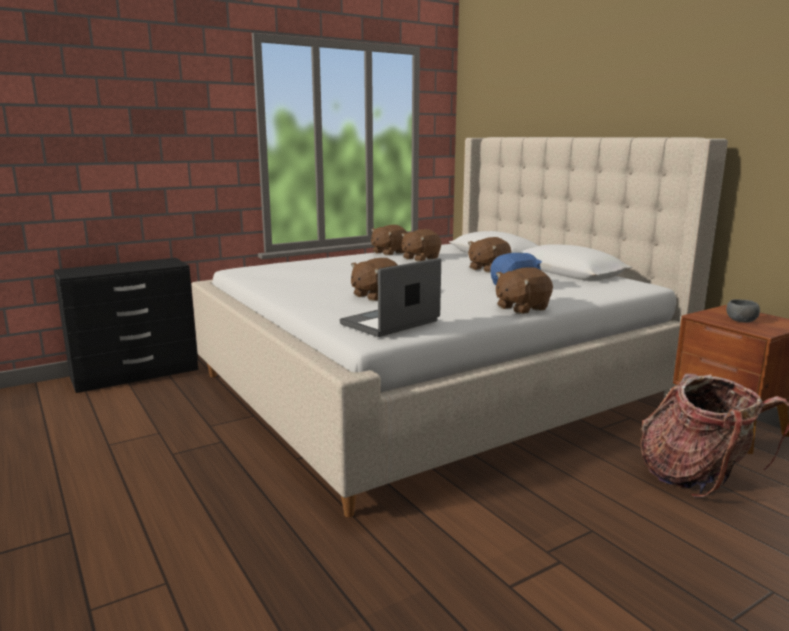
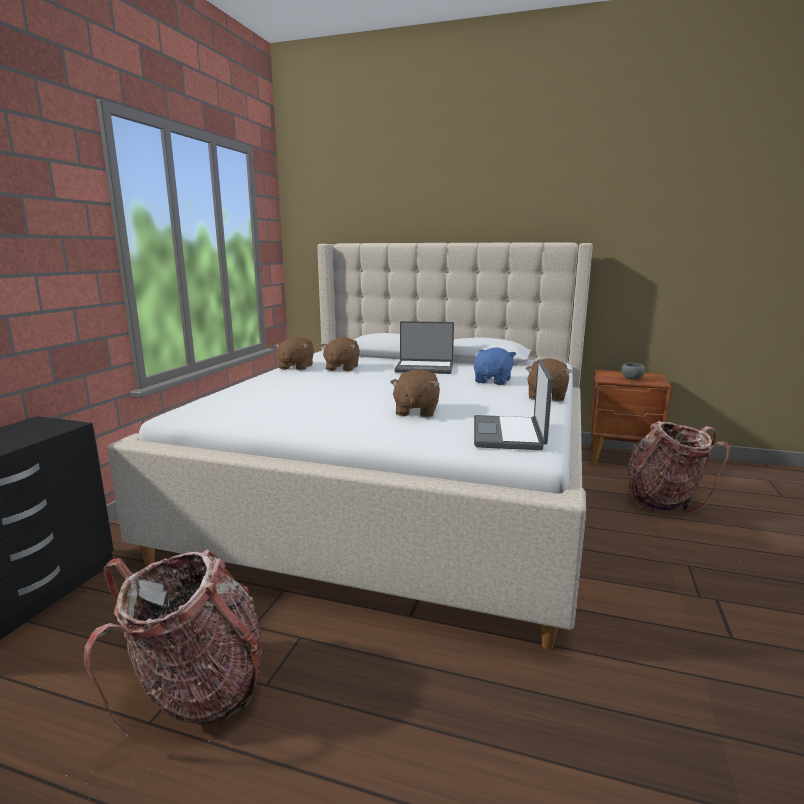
camera: 40 degrees left, 0 degrees up
brown plush toy [468,237,511,273] -> laptop [394,321,454,374]
none -> backpack [84,549,262,737]

